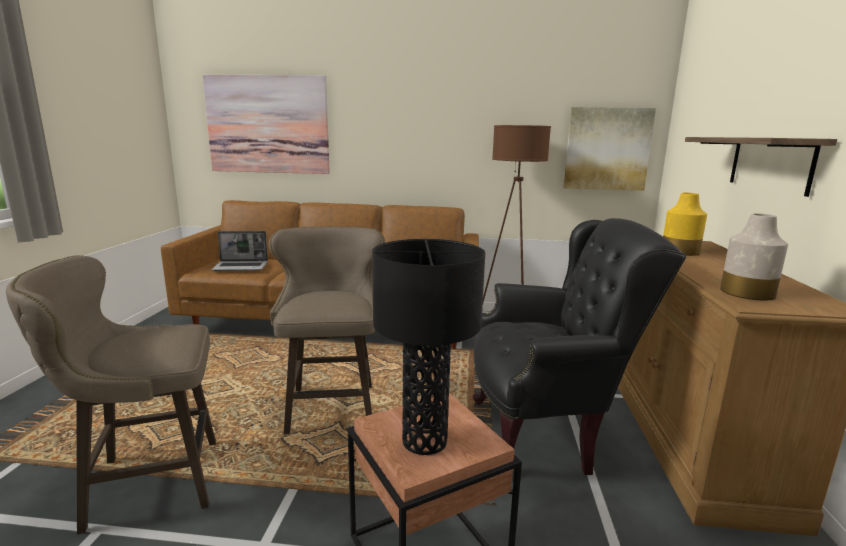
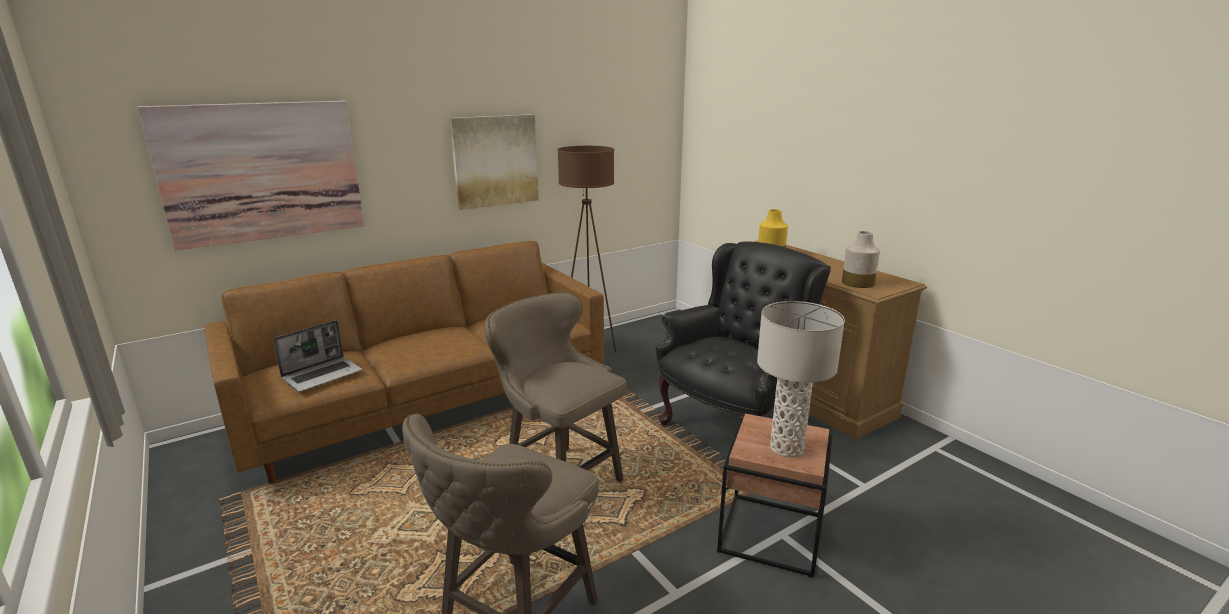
camera: 40 degrees left, 5 degrees up
black table lamp [372,239,485,455] -> white table lamp [757,301,845,457]
picture [563,107,656,191] -> picture moved to [450,114,539,210]
shelf [685,137,837,197] -> none

